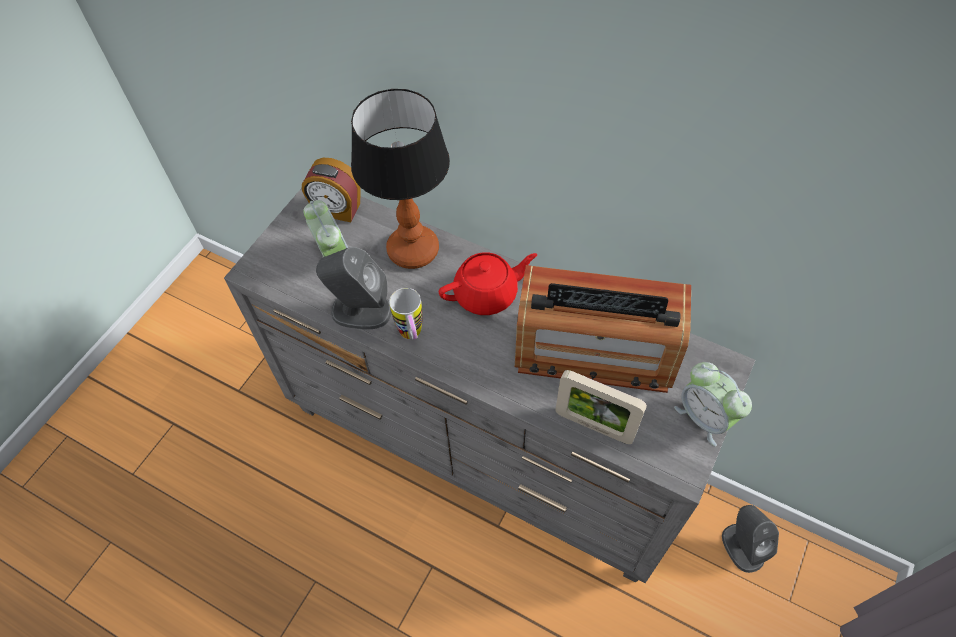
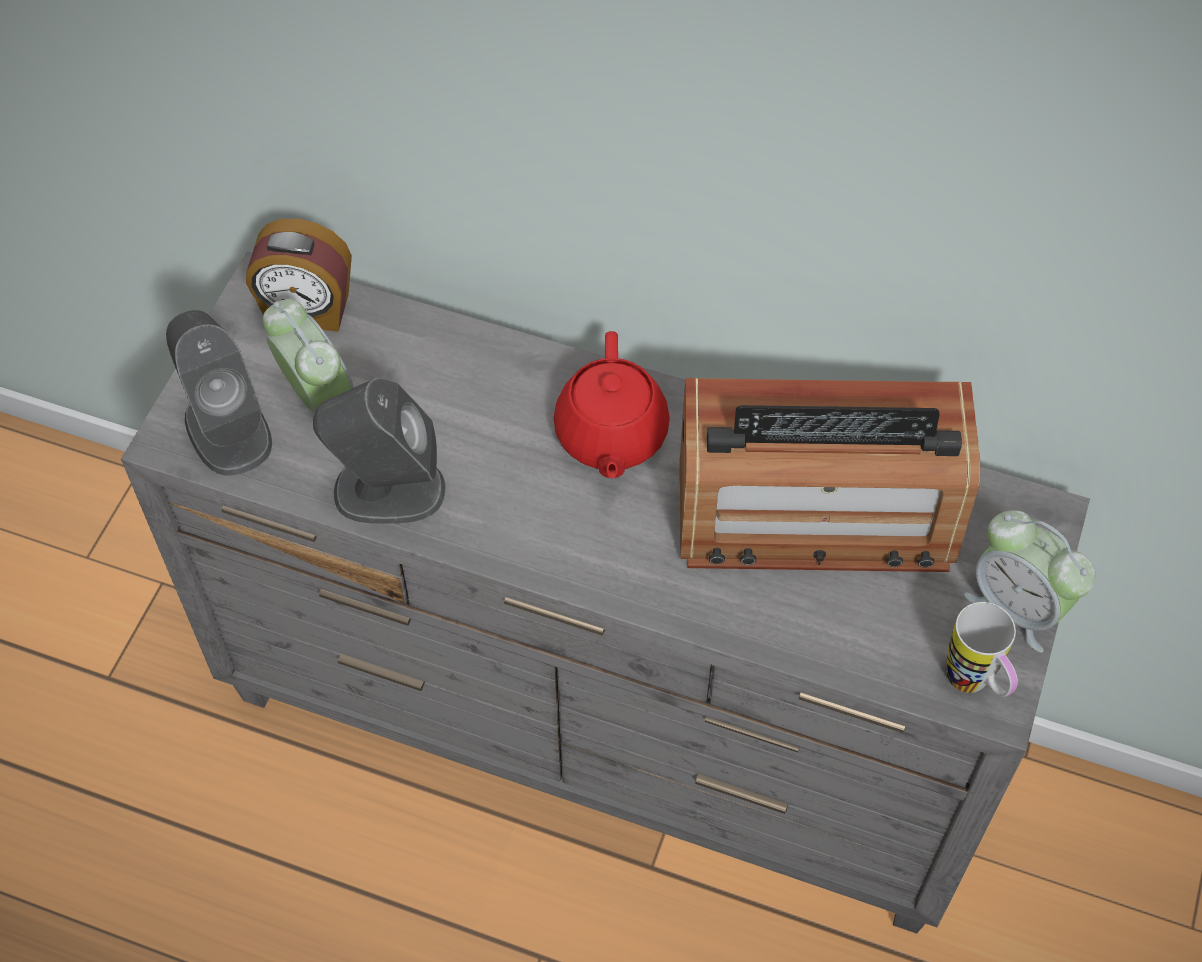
camera: 10 degrees left, 0 degrees up
table lamp [351,89,450,269] -> none
mug [389,288,423,339] -> mug moved to [946,602,1018,697]
red teapot [439,252,537,315] -> red teapot turned 120 degrees clockwise [554,331,670,478]
picture frame [556,370,647,444] -> none
grey speaker [722,505,779,573] -> grey speaker moved to [166,310,272,476]

